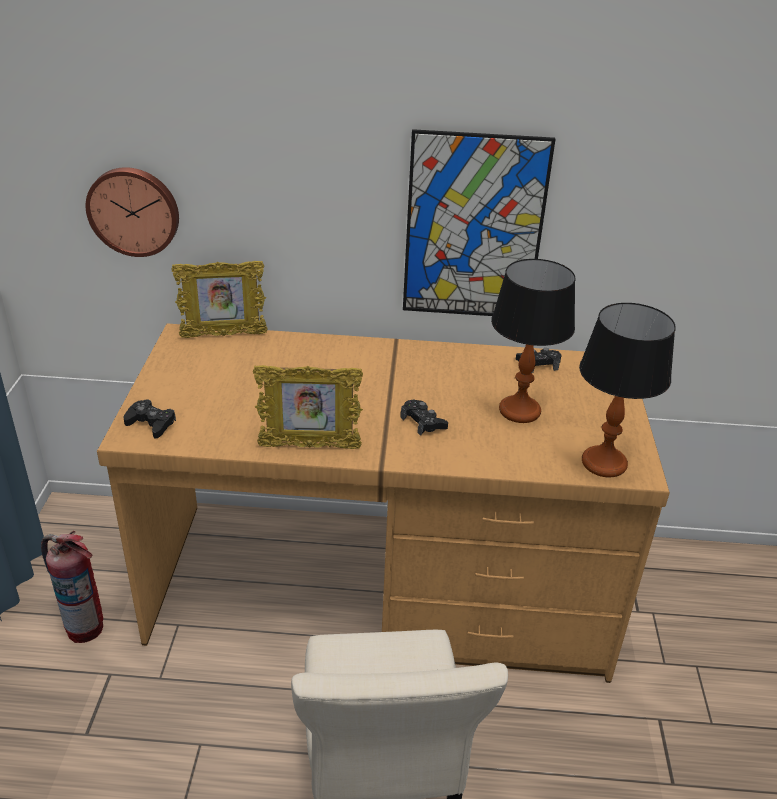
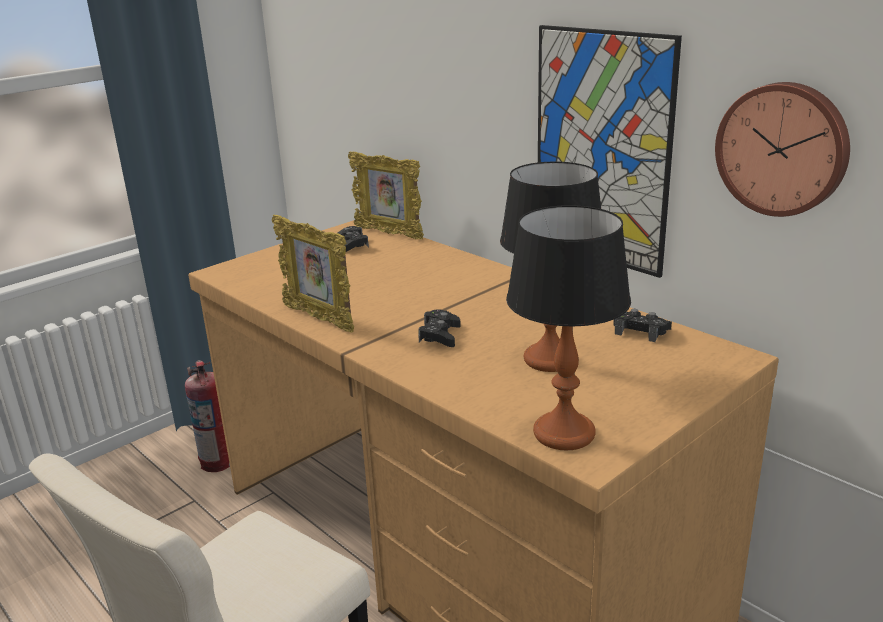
camera: 45 degrees right, 10 degrees down
wall clock [86,167,179,257] -> wall clock moved to [715,82,850,217]
black game controller [123,399,176,439] -> black game controller moved to [337,226,369,252]

